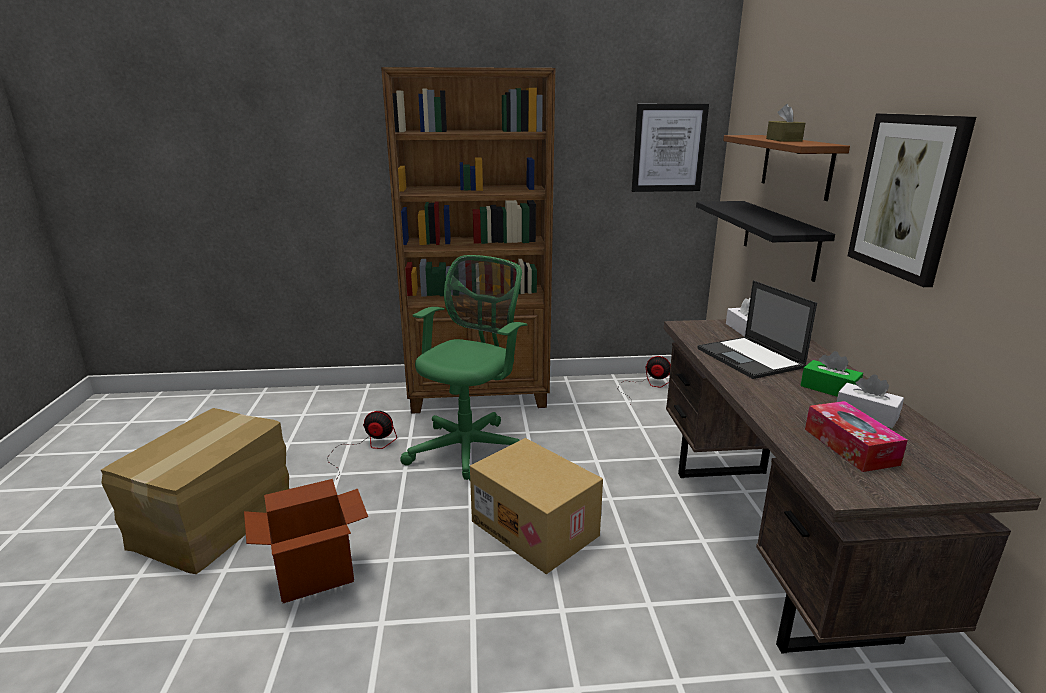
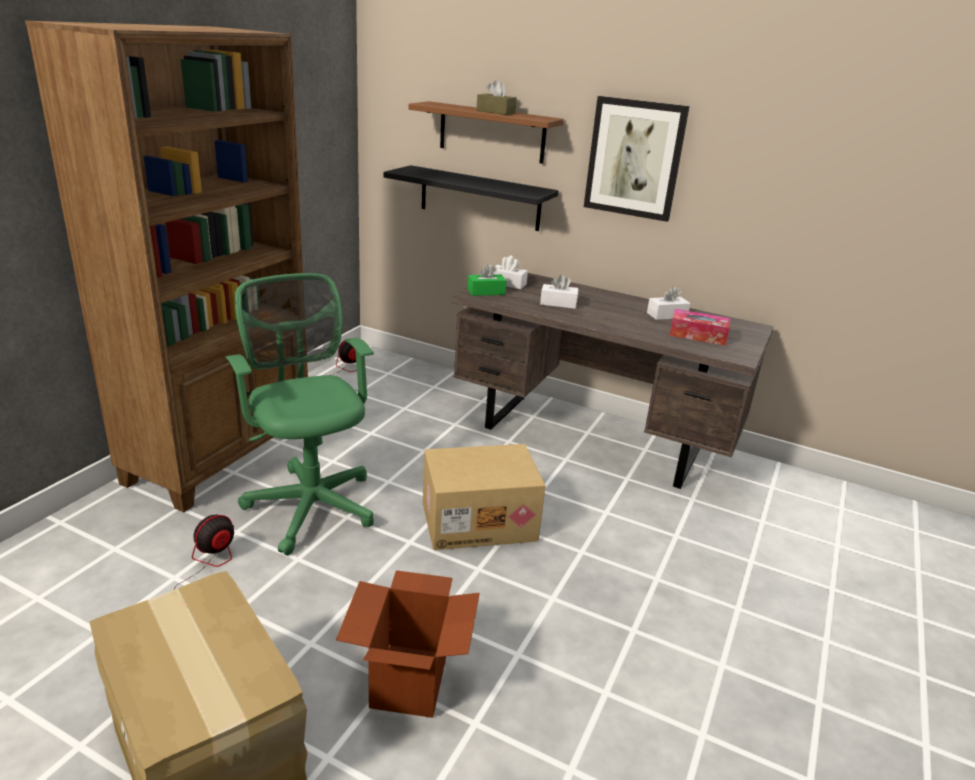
camera: 60 degrees left, 5 degrees up
picture [632,104,709,192] -> none
laptop [698,280,817,379] -> white tissue box [540,275,579,309]
green tissue box [800,351,863,397] -> green tissue box moved to [467,264,507,296]

